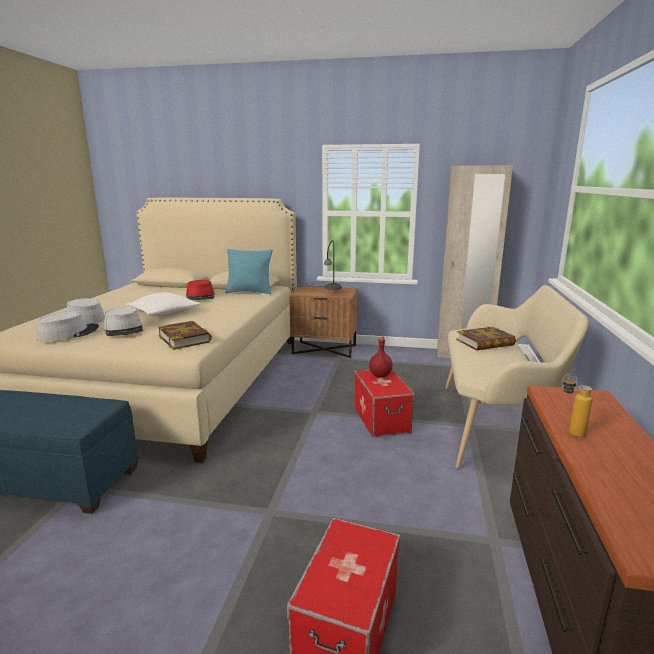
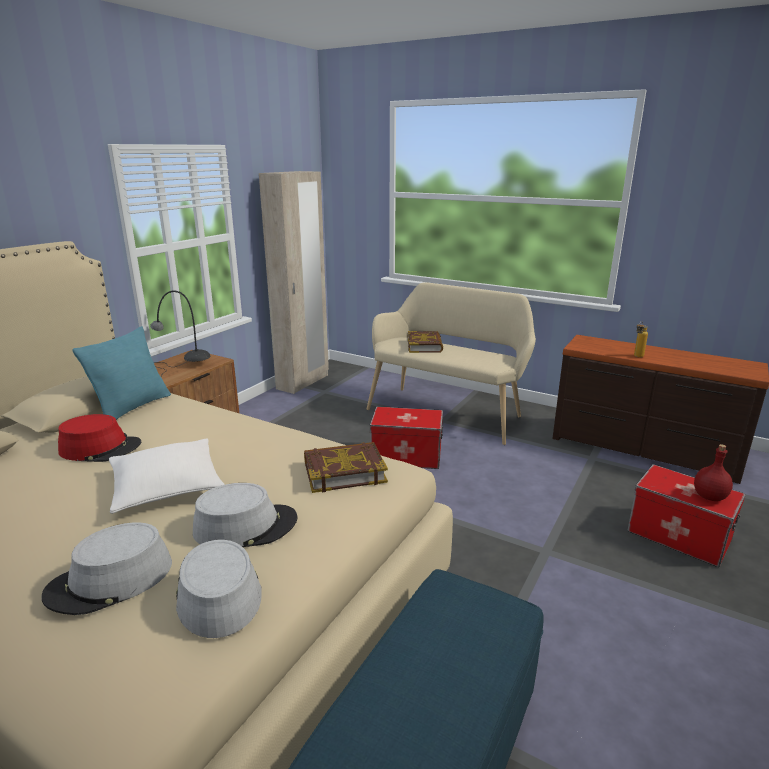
camera: 70 degrees left, 5 degrees up
red bottle [369,336,393,377] -> red bottle moved to [694,444,733,501]

